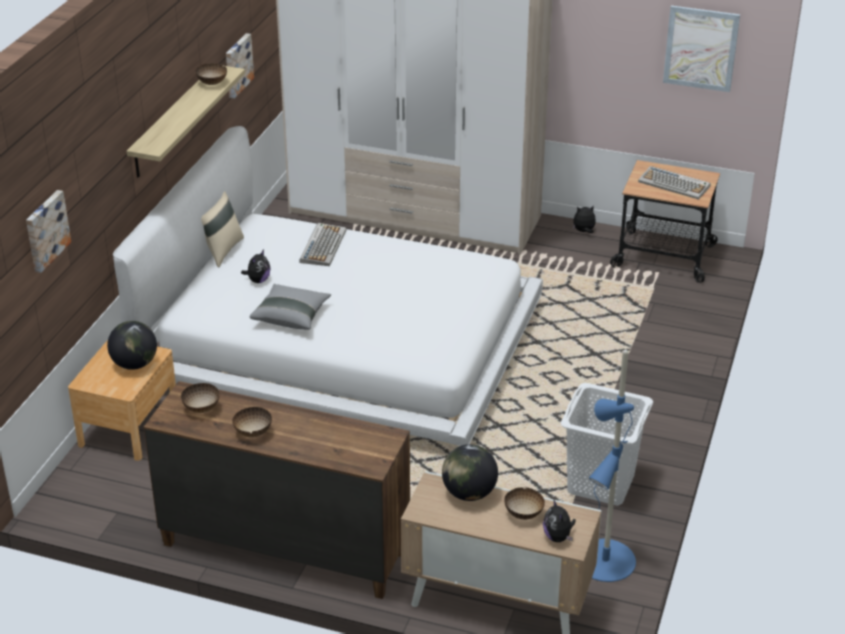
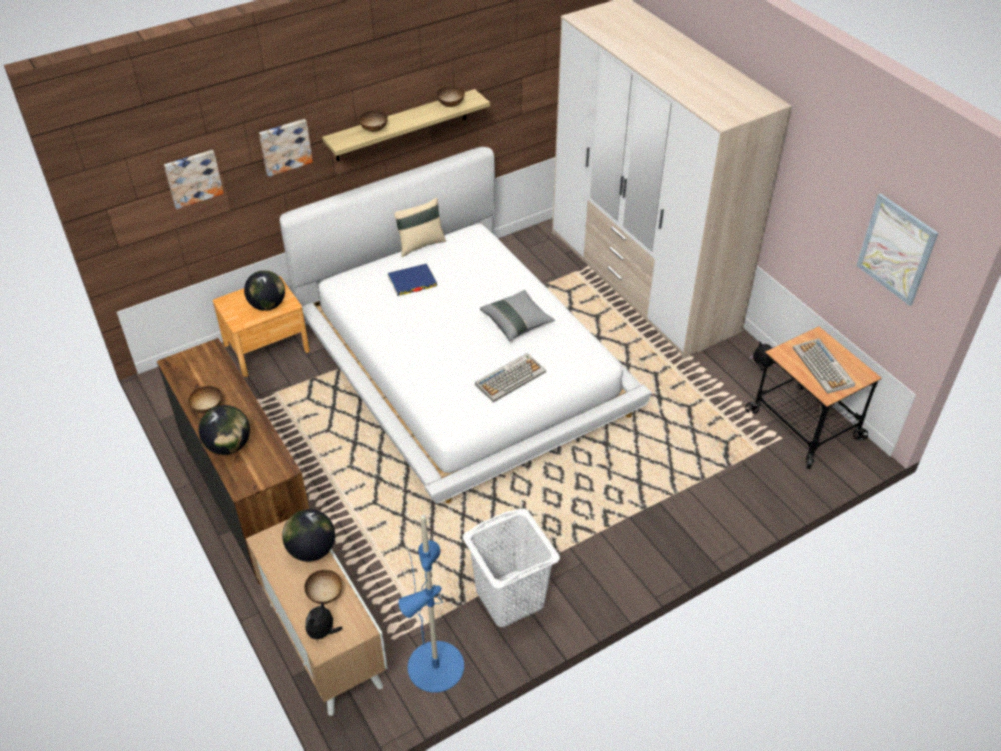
camera: 40 degrees right, 10 degrees up
bowl [181,383,220,413] -> bowl moved to [359,110,388,132]
picture [226,33,254,99] -> picture moved to [259,119,313,177]
plush toy [241,250,271,283] -> blue book [388,264,437,296]
grey pillow [250,284,331,330] -> grey pillow moved to [480,290,555,341]
keyboard [300,223,346,266] -> keyboard moved to [475,353,546,402]
none -> globe [199,405,250,455]

